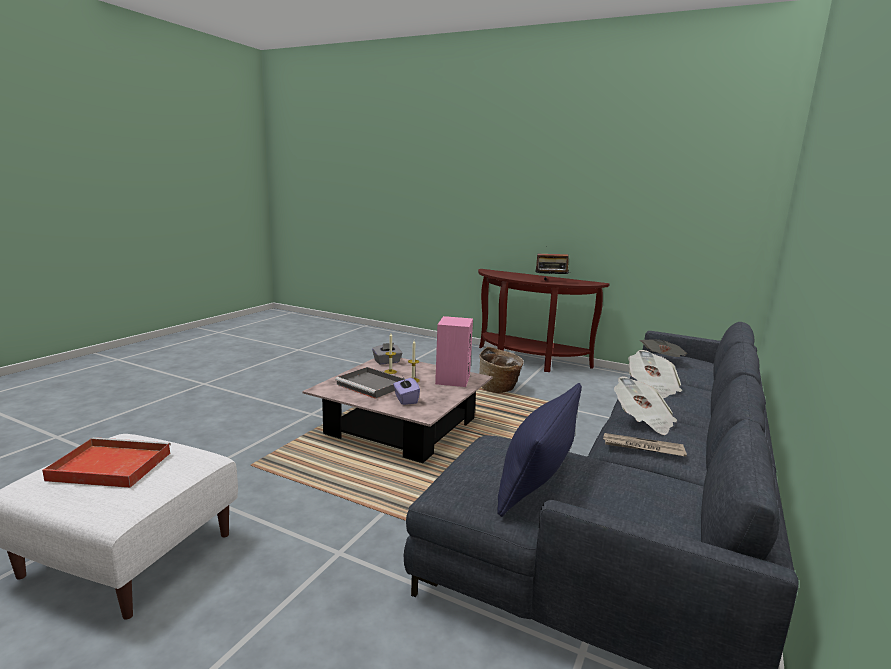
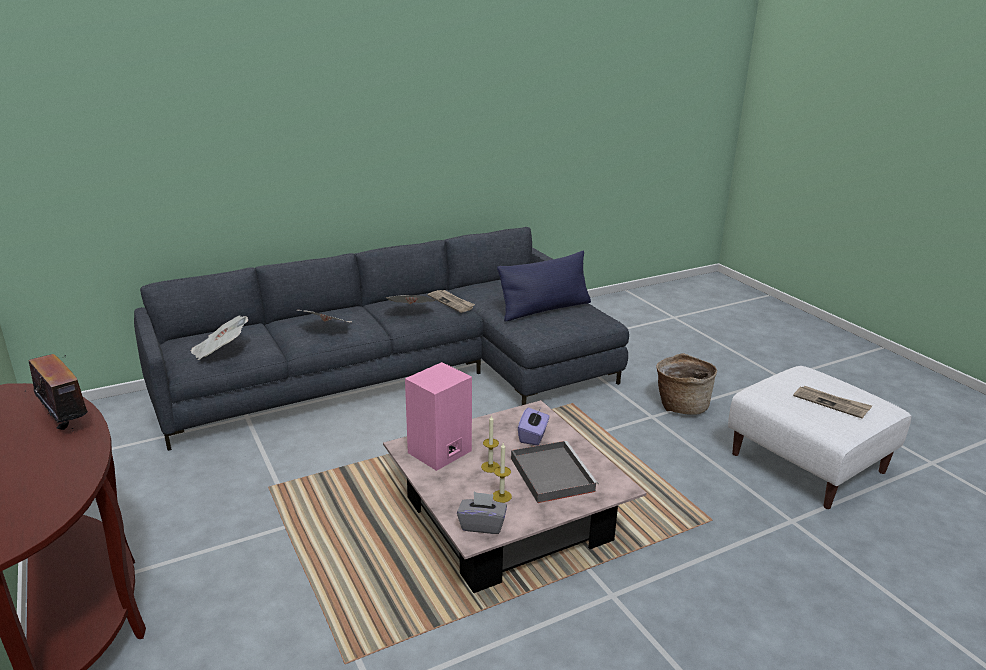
camera: 145 degrees left, 10 degrees up
red tray [42,437,171,488] -> newspaper [793,386,872,418]
basket [479,347,524,393] -> basket moved to [657,353,717,414]

